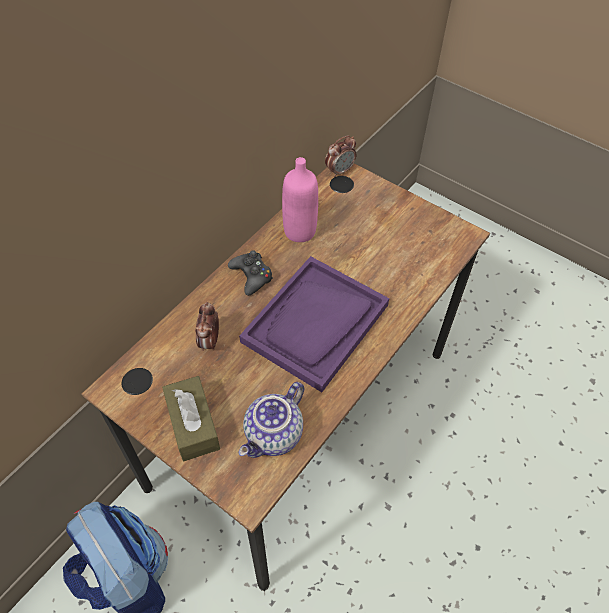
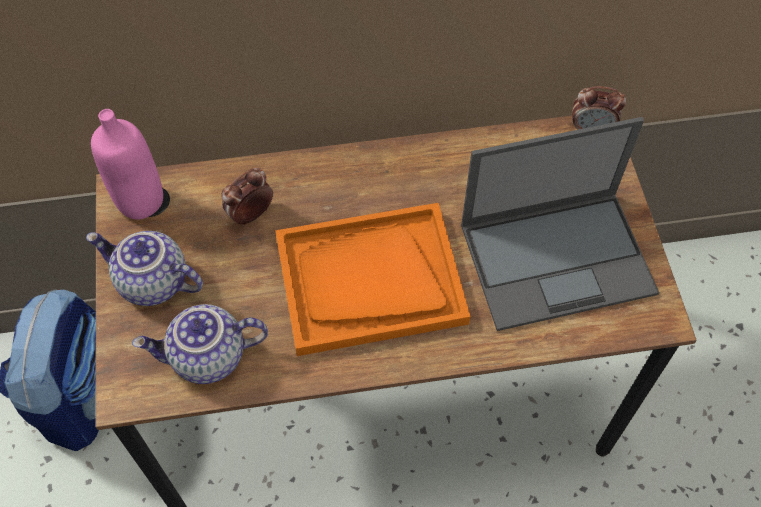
camera: 45 degrees right, 5 degrees up
brown tissue box [162,376,220,461] -> teapot [86,231,203,306]
black game controller [228,250,273,296] -> none
purple tray [239,256,389,392] -> orange tray [275,203,471,356]
pink bottle [282,157,318,242] -> pink bottle moved to [91,109,163,220]
none -> laptop [461,117,659,331]

